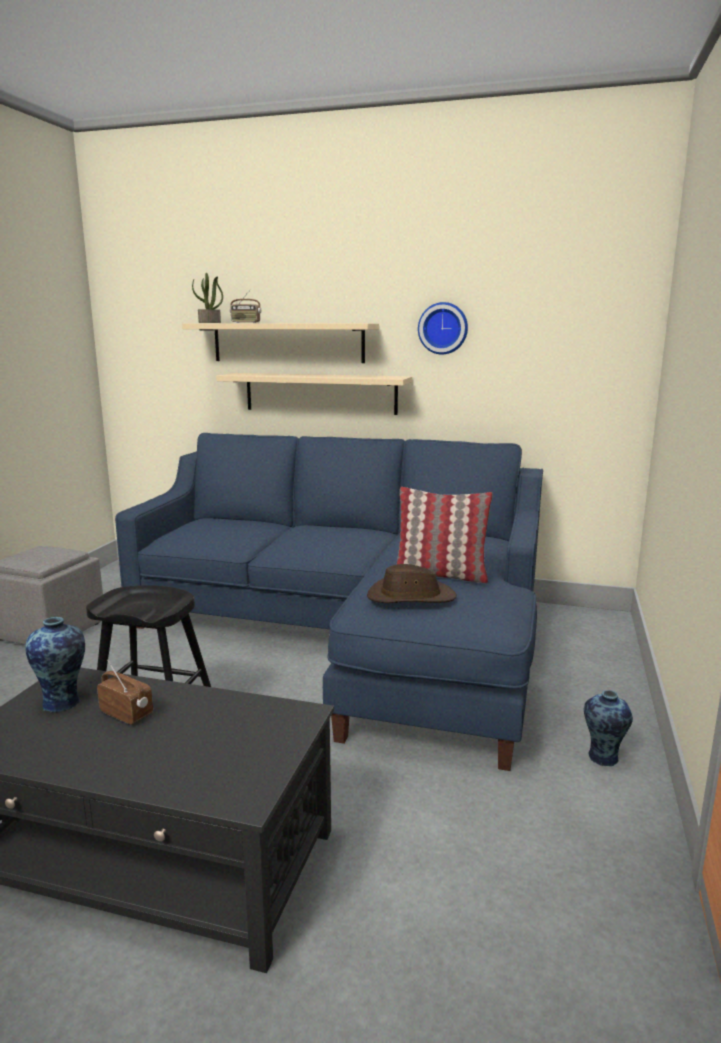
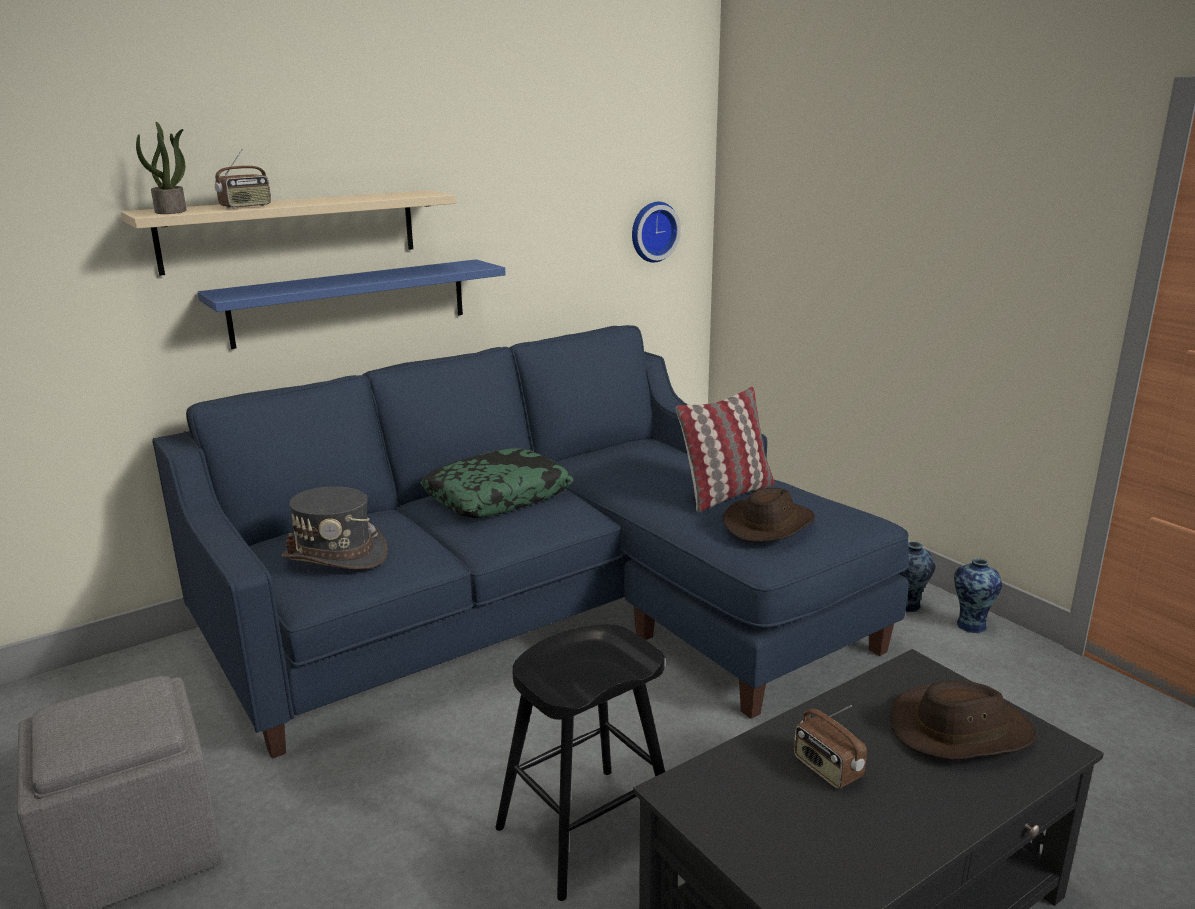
camera: 50 degrees left, 5 degrees up
vase [25,617,85,712] -> vase moved to [954,558,1002,633]
radio [97,660,153,724] -> radio turned 105 degrees counterclockwise [794,705,867,789]
beige shelf [216,373,412,415] -> blue shelf [198,259,506,349]
wall clock [418,302,468,354] -> wall clock moved to [632,202,681,262]
none -> grey hat [282,486,387,570]
none -> pillow [421,448,573,518]
none -> brown hat [890,680,1037,760]

